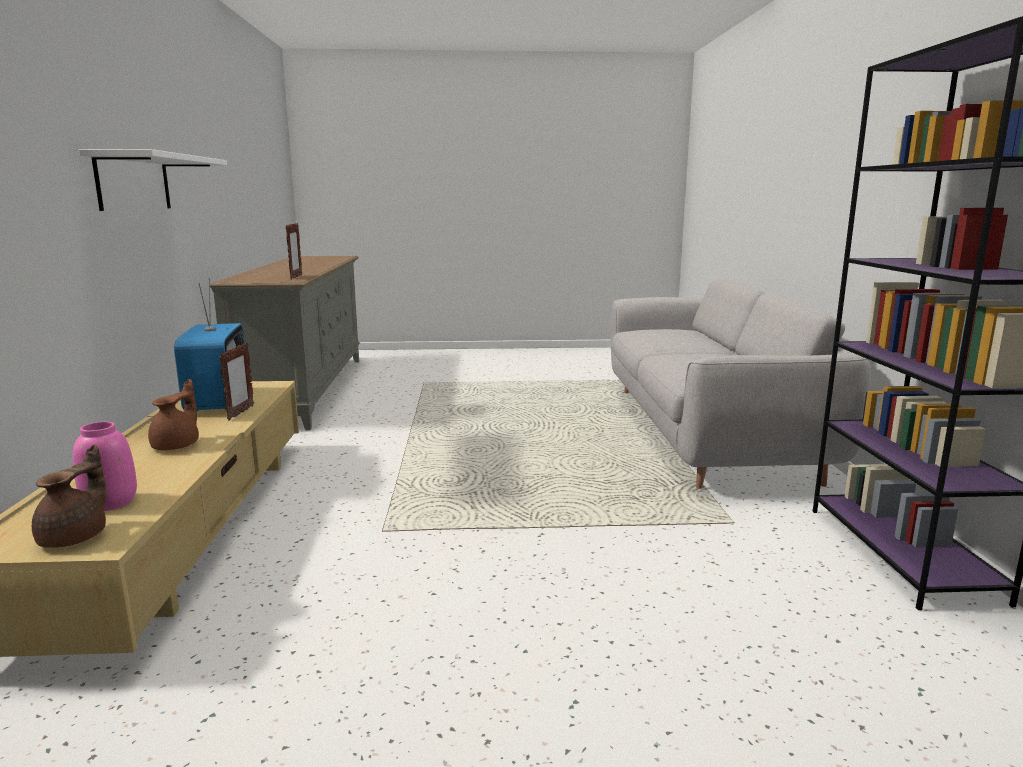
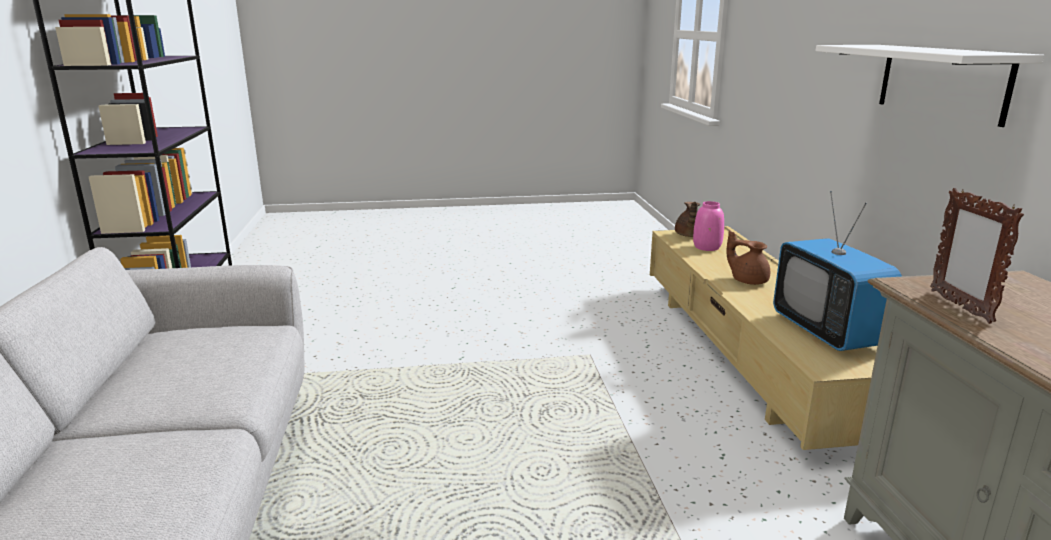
camera: 175 degrees right, 5 degrees up
brown teapot [148,379,199,450] -> brown teapot turned 120 degrees clockwise [727,230,770,285]
picture frame [219,342,254,421] -> none

